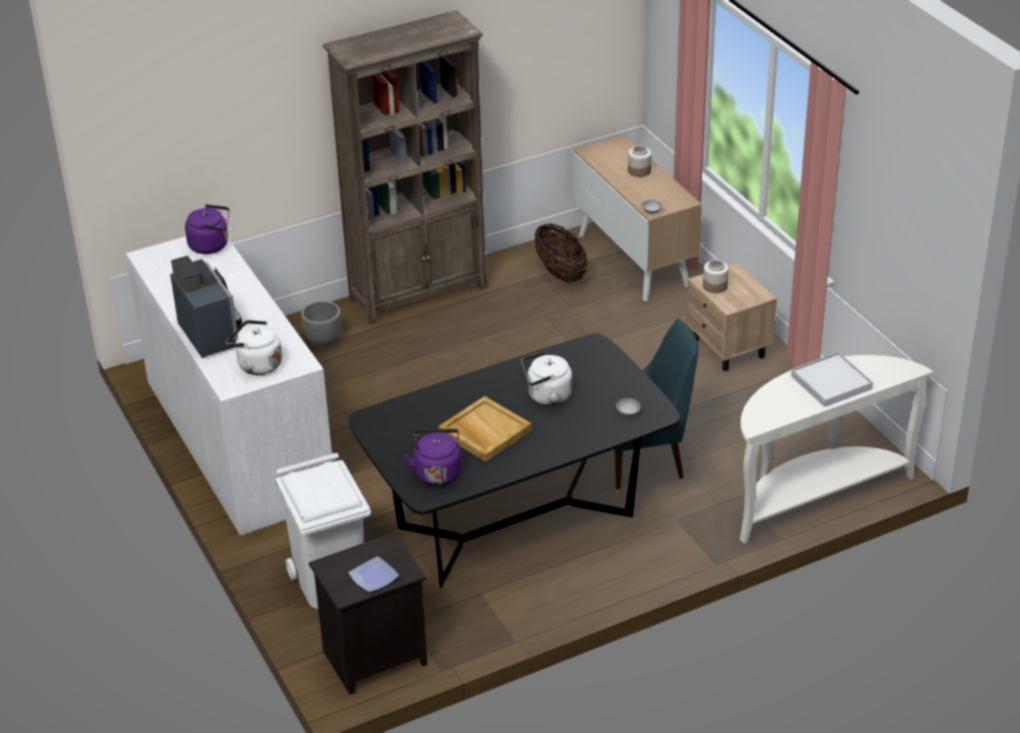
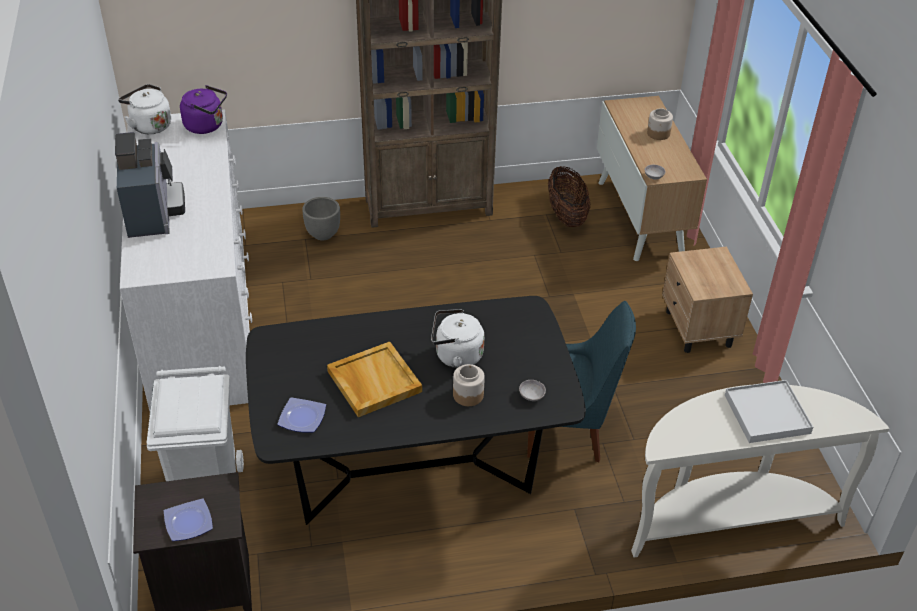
camera: 15 degrees right, 5 degrees up
white kettle [226,320,282,375] -> white kettle moved to [118,84,171,134]
purple kettle [403,429,462,486] -> plate [277,397,326,432]
jar [703,260,729,293] -> jar moved to [453,364,485,406]

